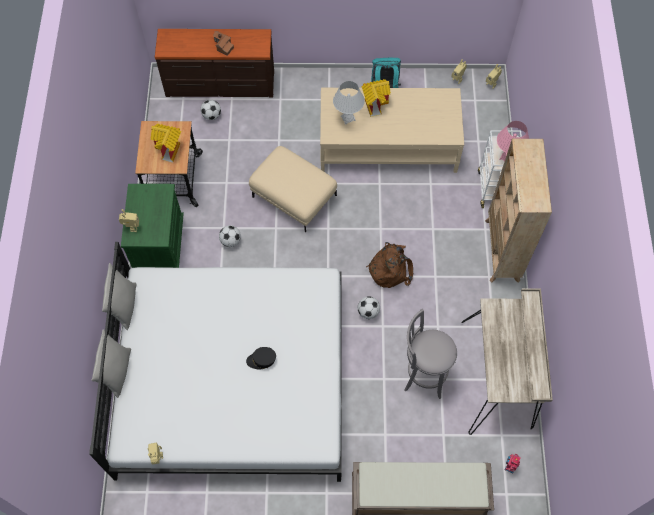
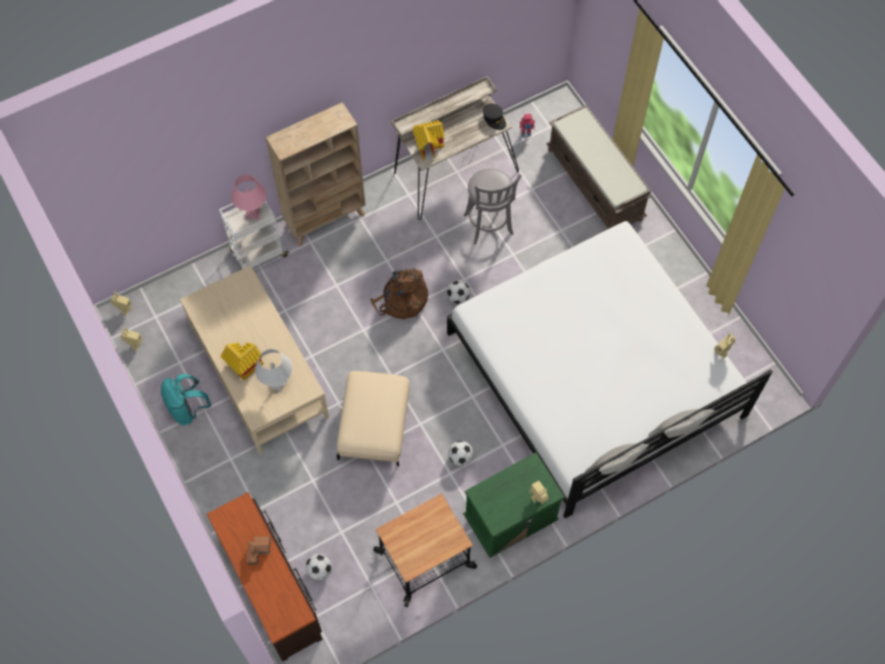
camera: 120 degrees left, 0 degrees up
toy house [151,124,181,162] -> toy house moved to [412,120,445,162]
black cap [246,347,276,370] -> black cap moved to [483,103,506,130]

